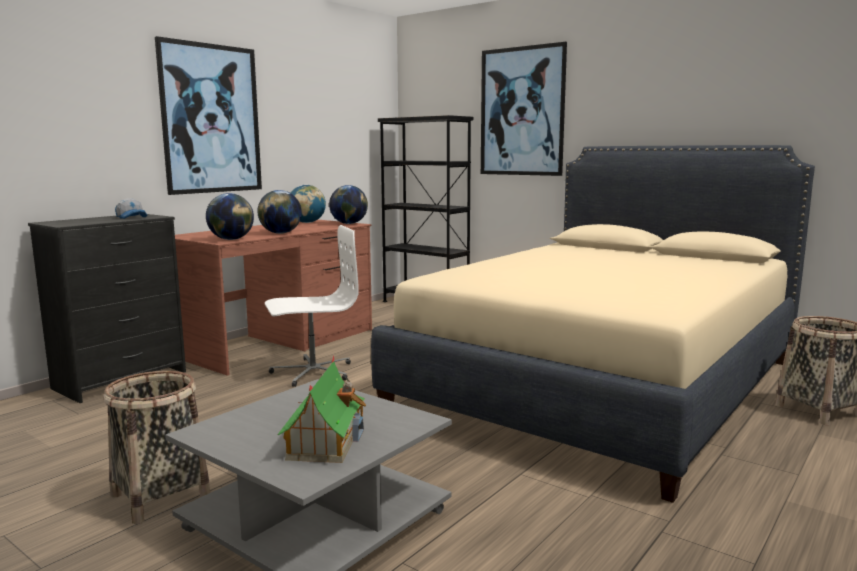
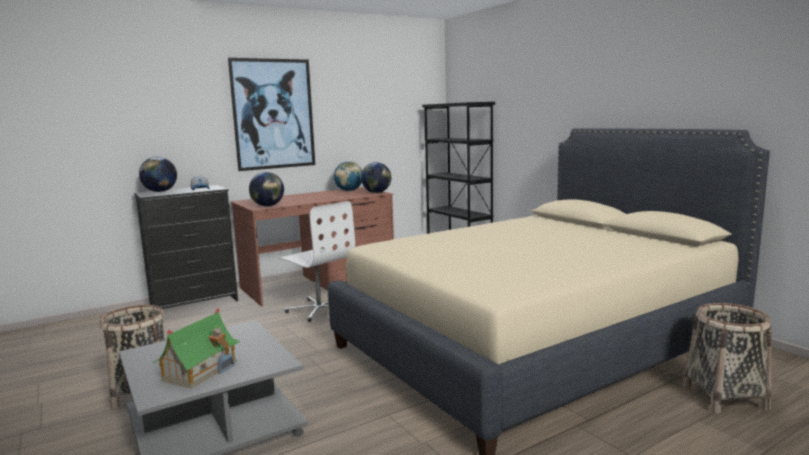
camera: 20 degrees right, 0 degrees up
globe [257,190,302,234] -> globe moved to [139,157,177,192]
white office chair [265,225,359,387] -> white office chair turned 45 degrees clockwise [279,201,355,322]
picture [481,42,567,176] -> none

